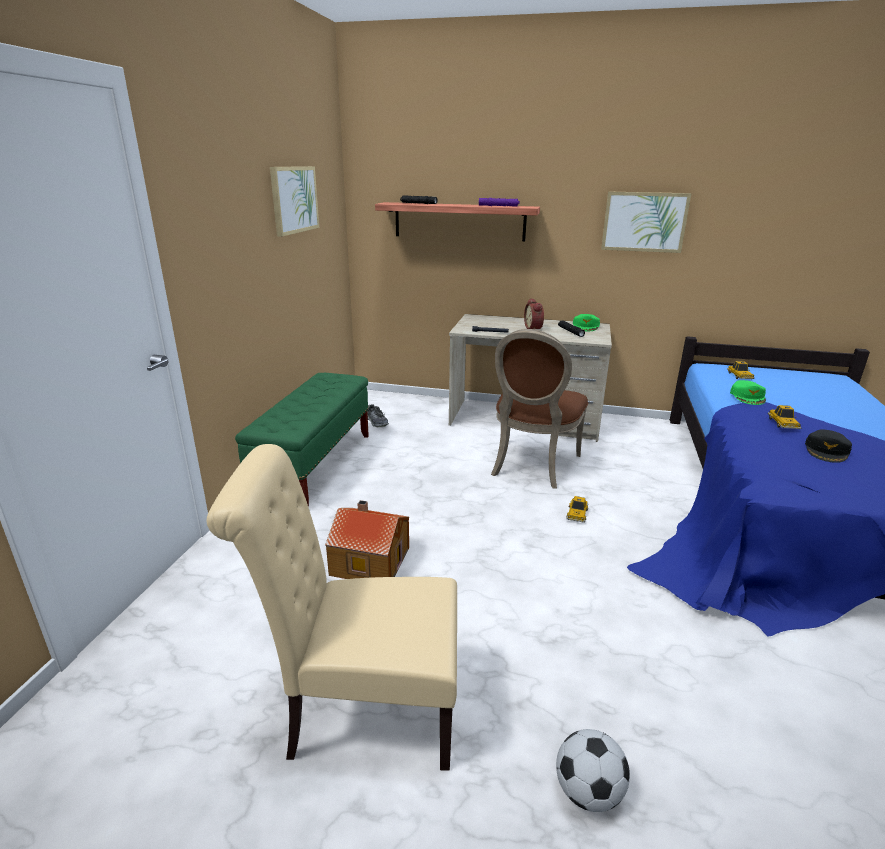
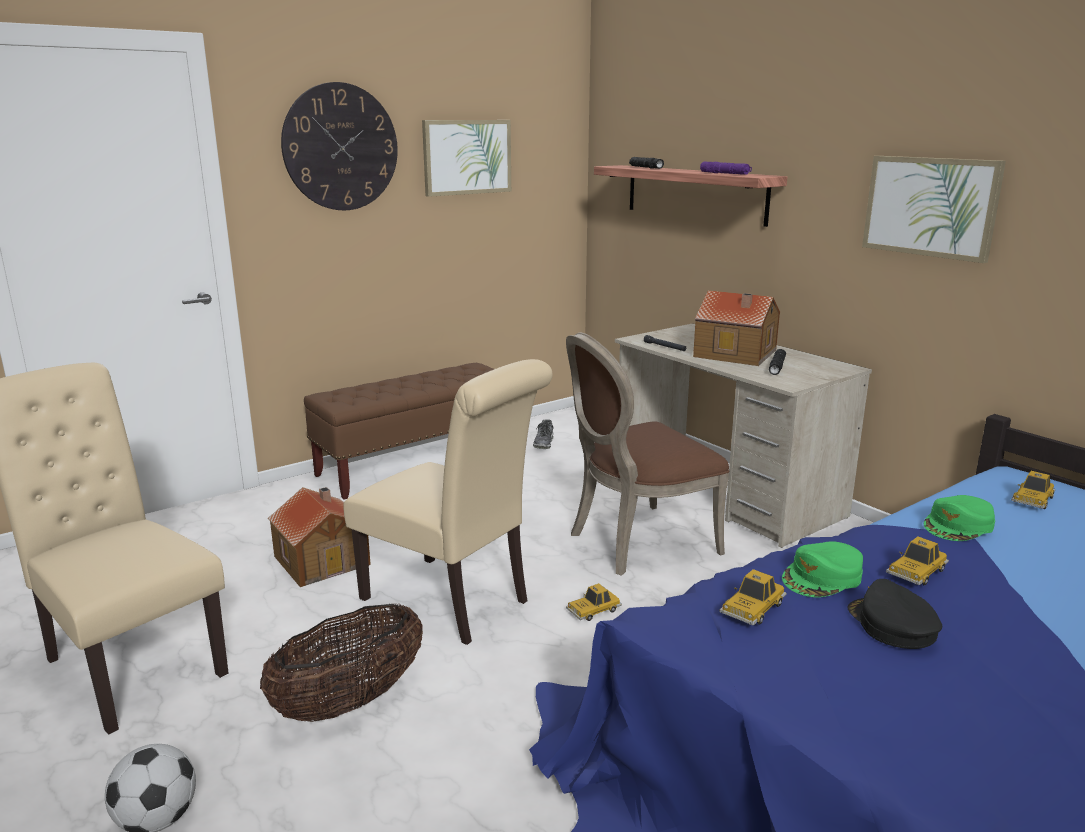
camera: 40 degrees right, 5 degrees down
green bench [235,373,369,507] -> brown bench [304,363,494,500]
alarm clock [524,298,544,329] -> toy house [693,290,780,366]
green cap [573,314,600,331] -> green cap moved to [782,541,863,597]
black cap [805,429,852,463] -> black cap turned 90 degrees clockwise [848,579,942,649]
none -> basket [260,603,423,722]
none -> wall clock [281,82,398,210]
none -> beige chair [343,359,553,645]
none -> toy car [719,569,786,625]

